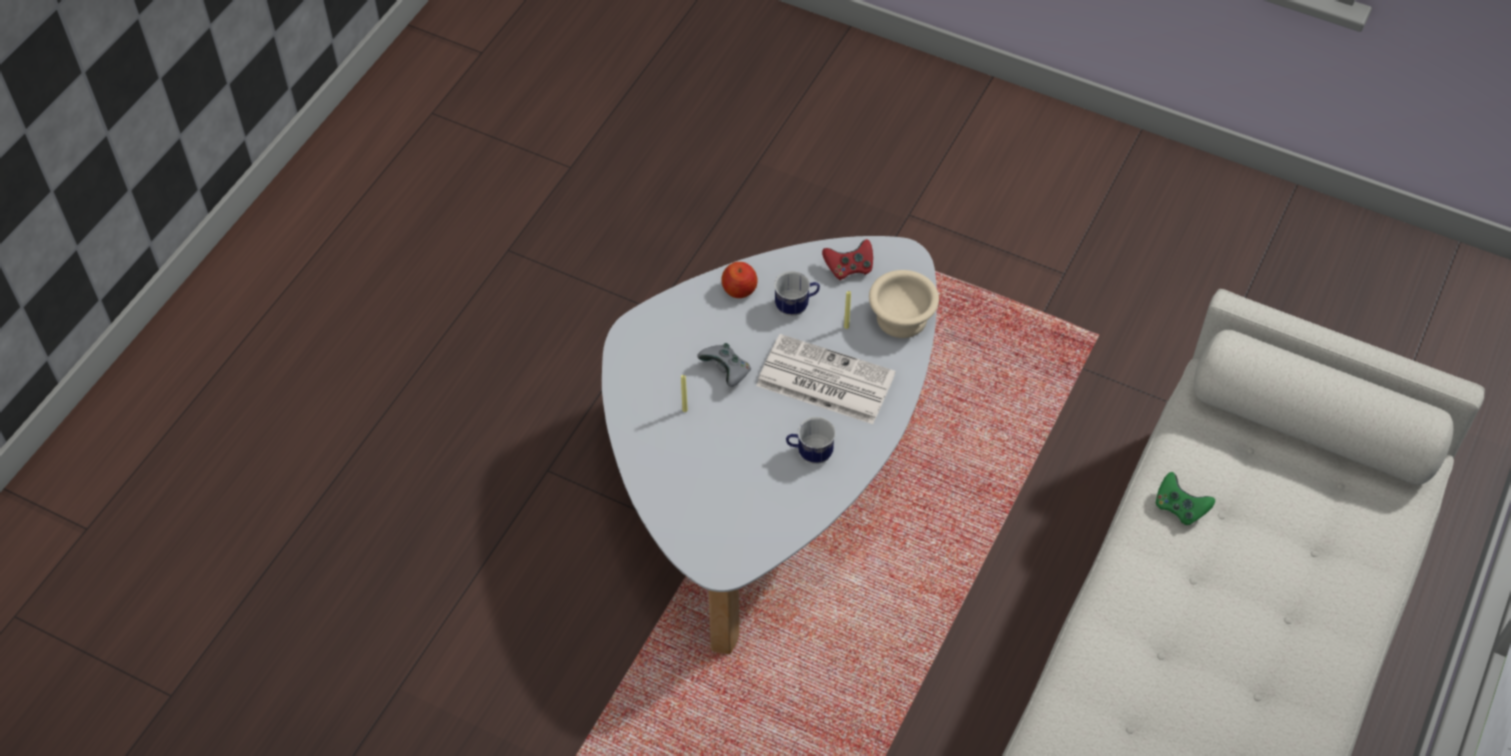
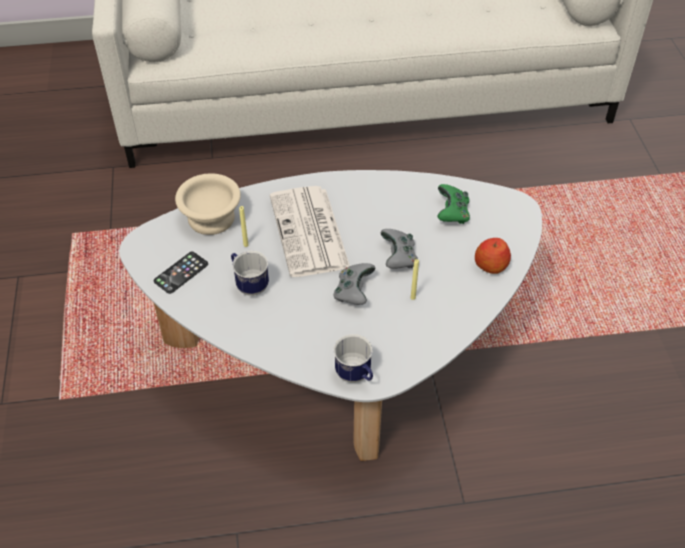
camera: 125 degrees left, 5 degrees down
apple [721,262,758,298] -> apple moved to [475,238,511,274]
mug [786,417,835,464] -> mug moved to [334,334,373,383]
red game controller [822,239,873,280] -> phone [154,252,208,294]
green game controller [1155,472,1215,525] -> green game controller moved to [437,184,470,224]
none -> grey game controller [380,229,418,269]

